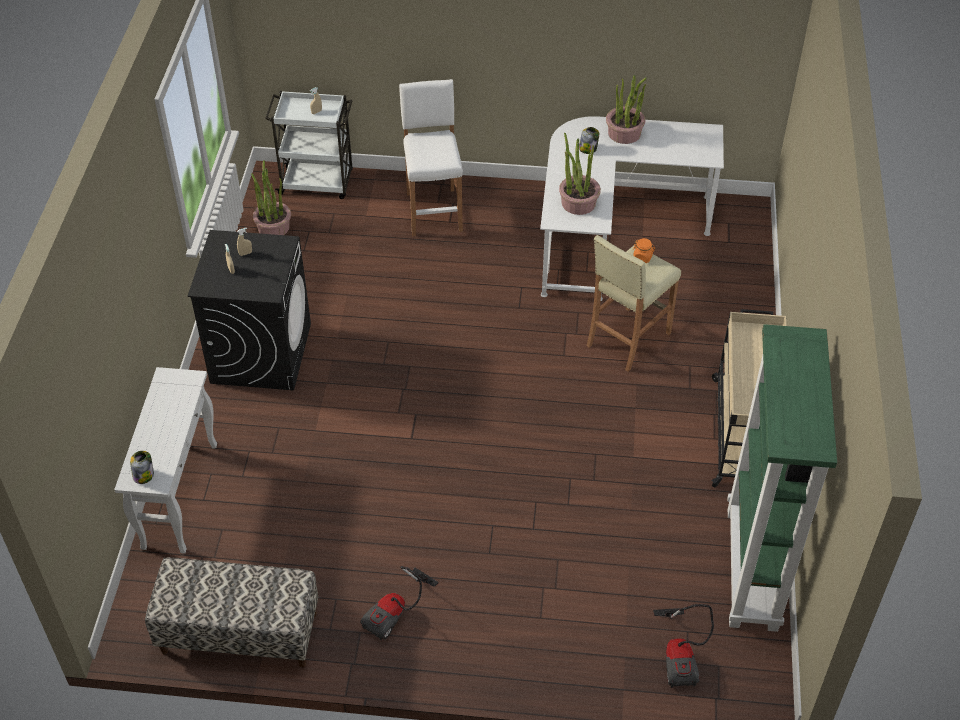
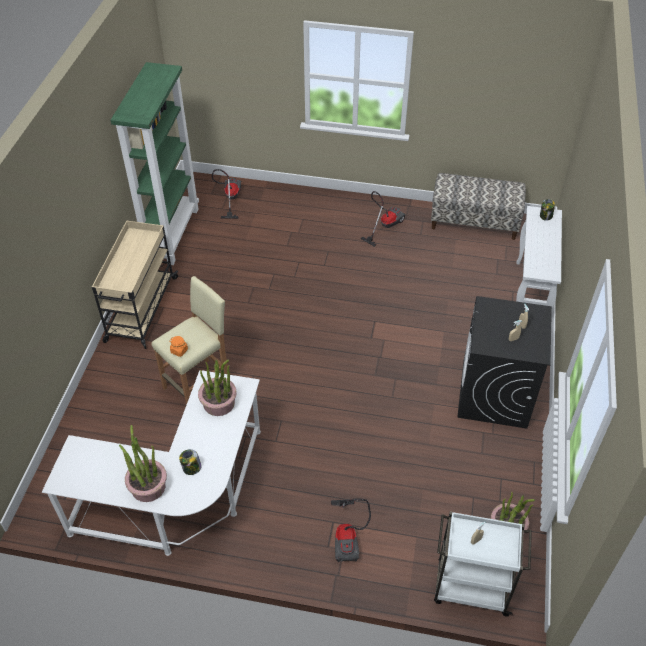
camera: 175 degrees left, 0 degrees up
white stool [399,79,463,236] -> vacuum cleaner [331,498,371,562]

